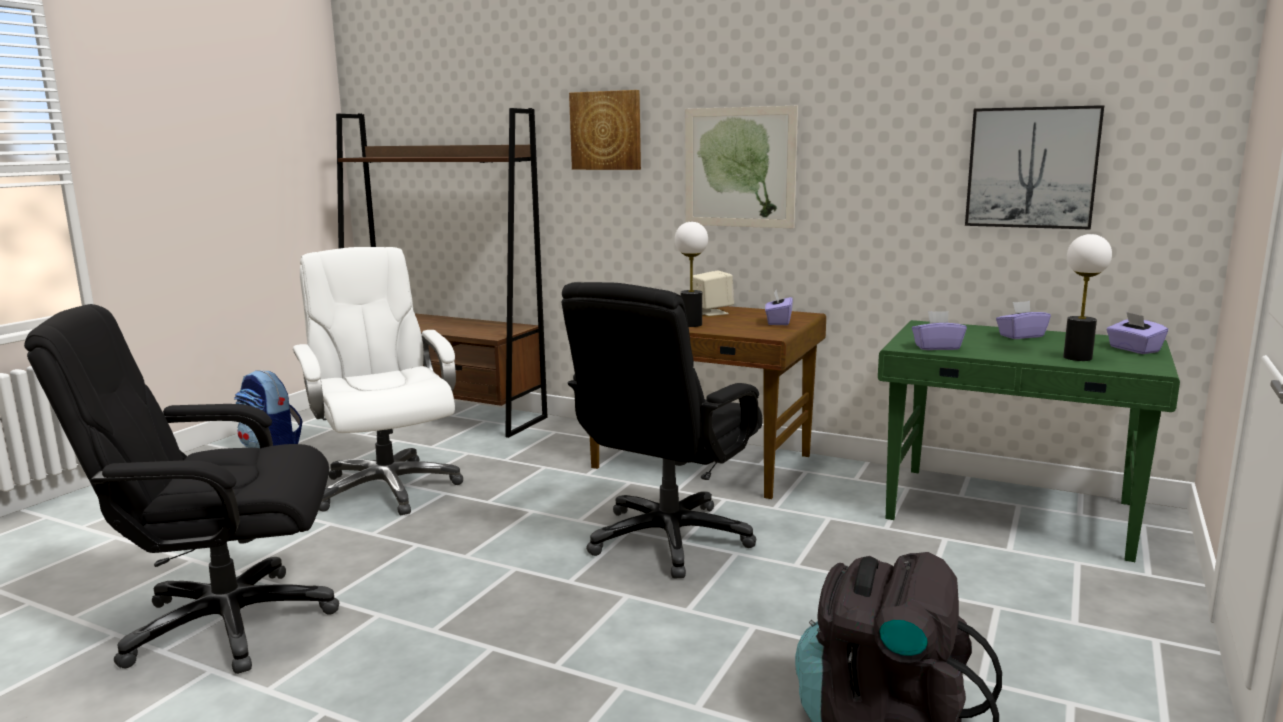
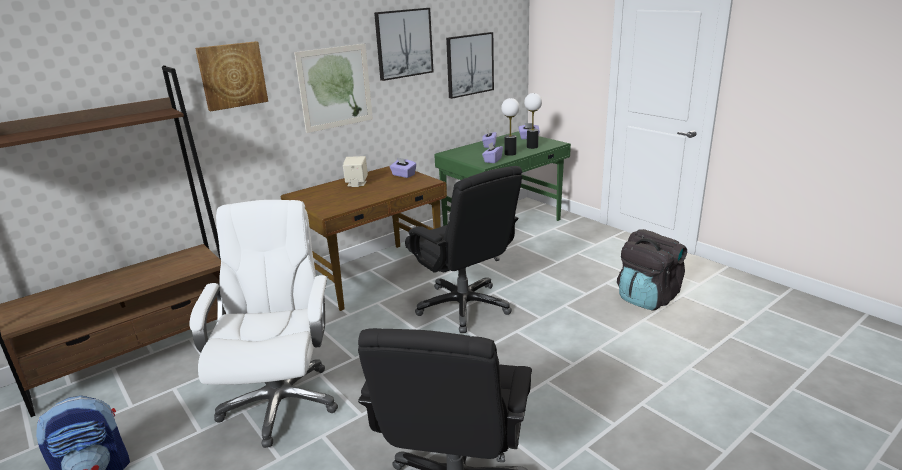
camera: 65 degrees left, 10 degrees up
white office chair [293,247,463,515] -> white office chair turned 90 degrees clockwise [190,200,338,448]
table lamp [675,222,708,327] -> table lamp moved to [501,98,520,156]
none -> picture [374,8,434,81]

